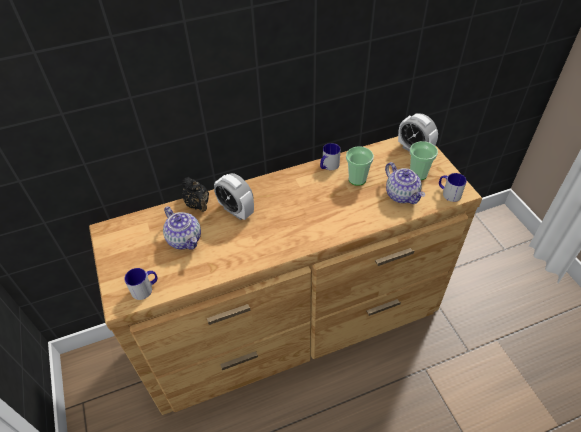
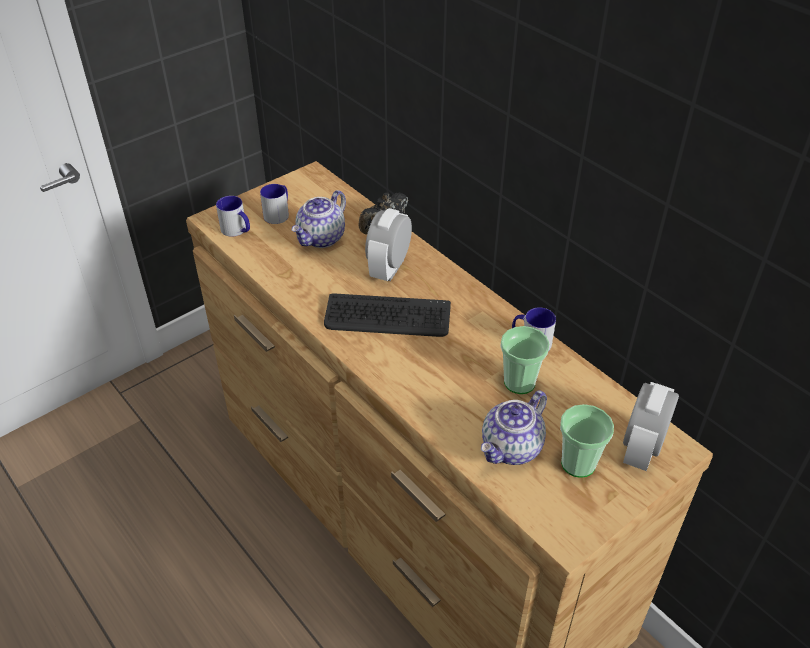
camera: 70 degrees right, 5 degrees down
mug [439,173,467,202] -> mug moved to [260,184,289,224]
none -> keyboard [324,293,451,337]

